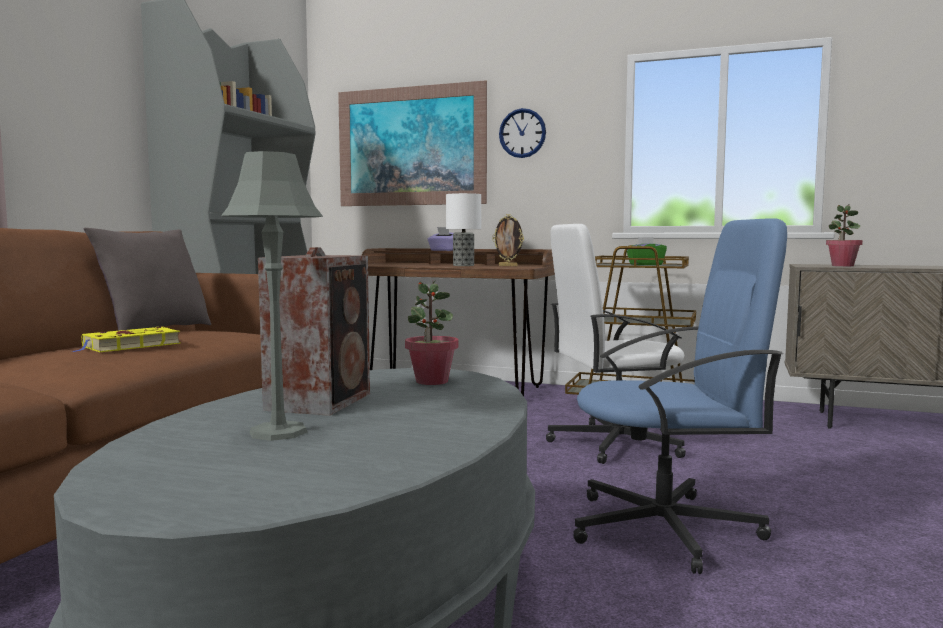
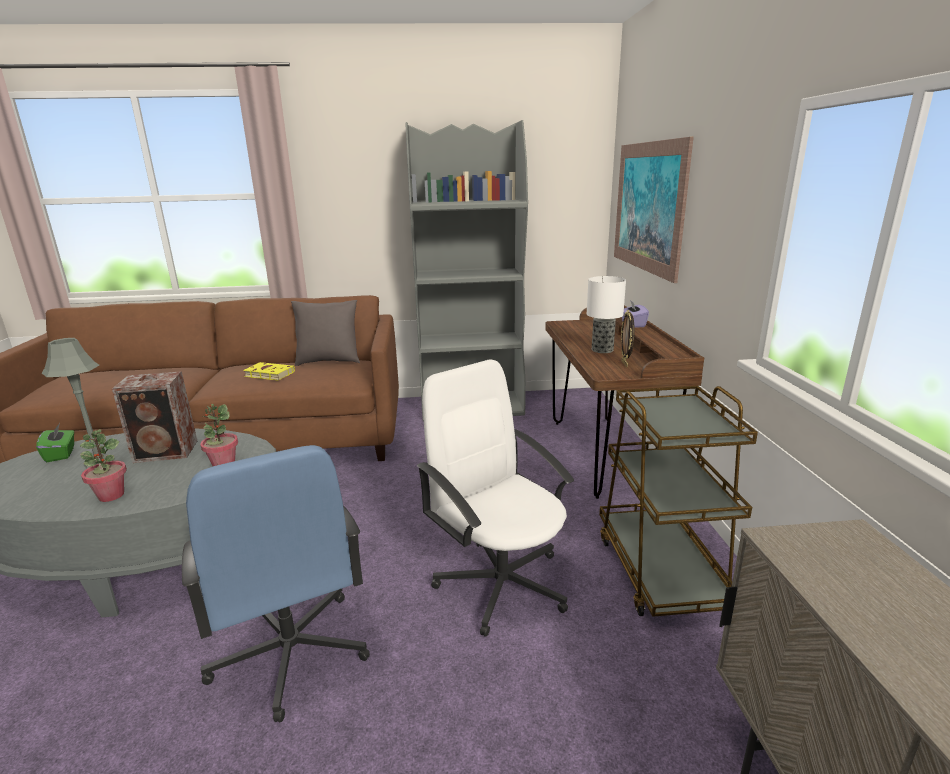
camera: 65 degrees right, 15 degrees up
wall clock [499,108,546,158] -> none
green tissue box [627,237,667,265] -> green tissue box moved to [36,423,74,462]
potted plant [826,205,863,266] -> potted plant moved to [80,429,127,502]

